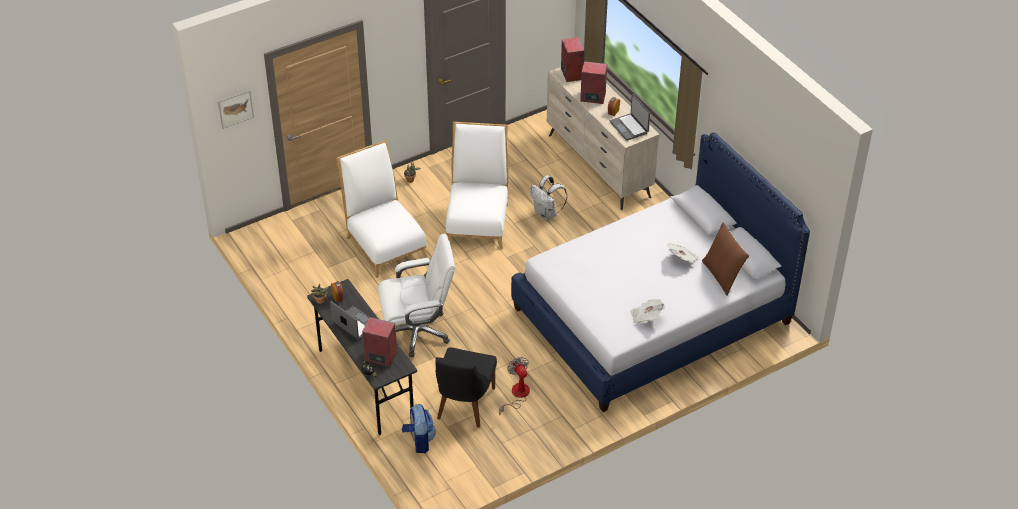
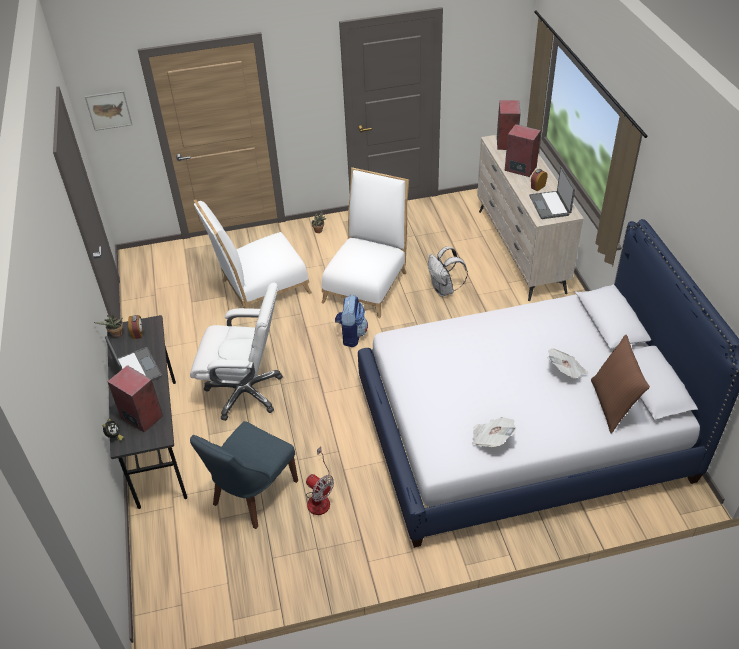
camera: 20 degrees right, 0 degrees up
white chair [336,140,428,278] -> white chair turned 105 degrees counterclockwise [194,199,312,318]
backpack [402,404,436,453] -> backpack moved to [335,295,368,347]
black chair [436,347,497,428] -> blue chair [190,421,298,529]
fan [499,357,530,415] -> fan turned 135 degrees clockwise [306,446,334,515]

